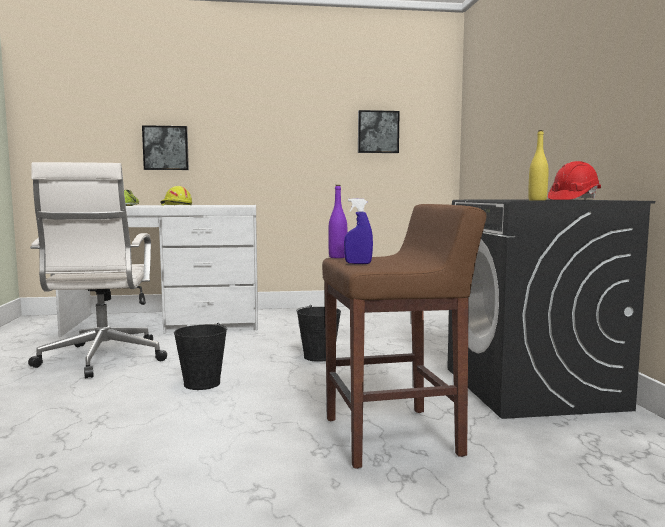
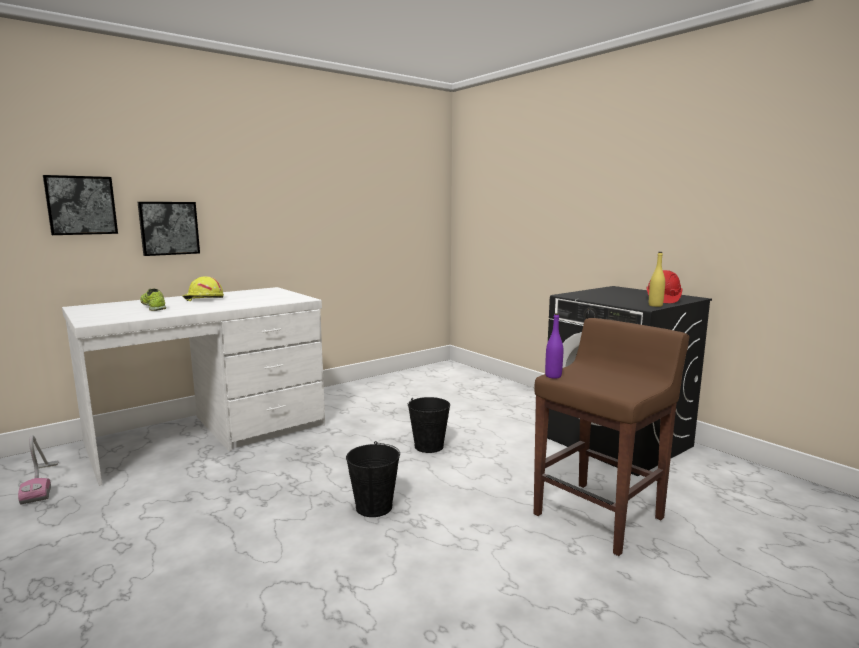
camera: 30 degrees left, 5 degrees up
white office chair [28,162,167,379] -> none
blue spray bottle [344,198,373,264] -> none
picture [358,110,400,153] -> picture moved to [43,175,118,235]
none -> vacuum cleaner [18,435,59,504]

